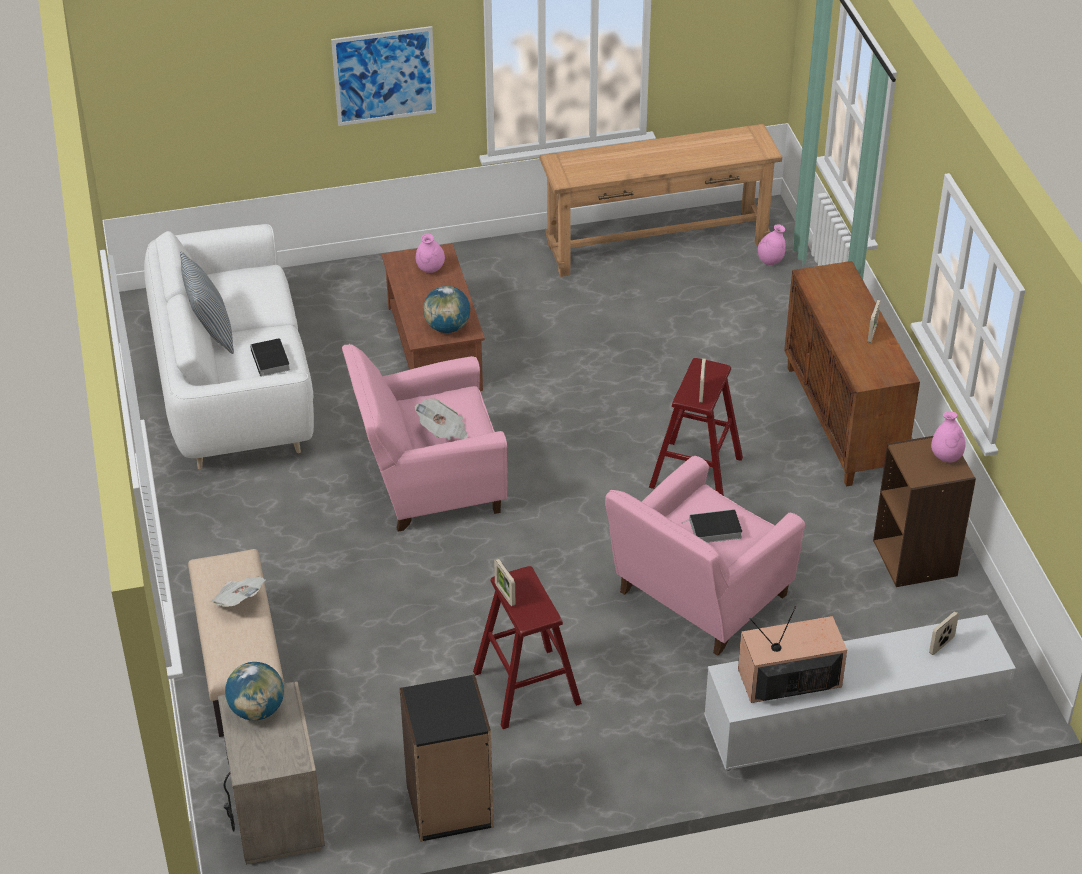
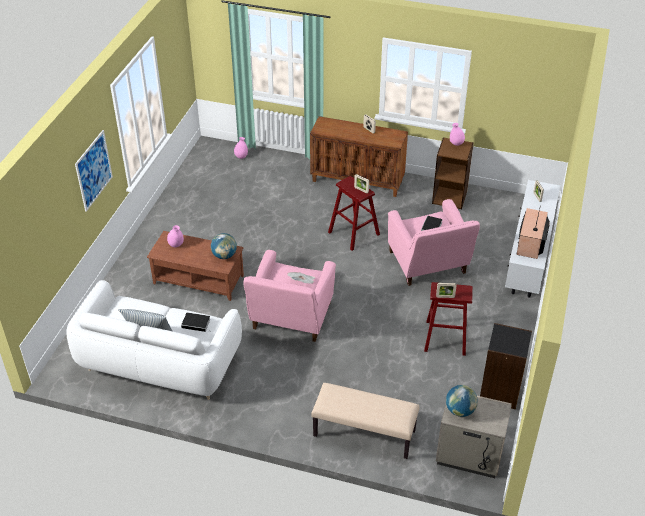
camera: 60 degrees left, 0 degrees up
newspaper [211,576,265,607] -> none
brown console table [540,124,782,277] -> none

